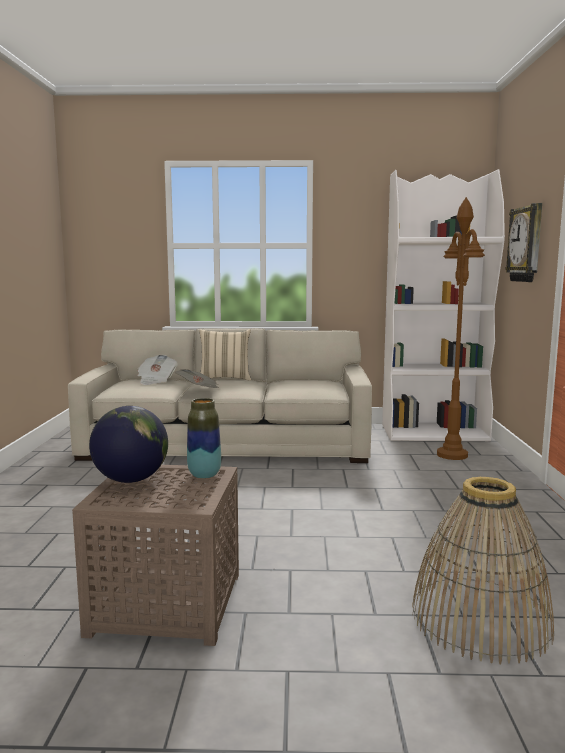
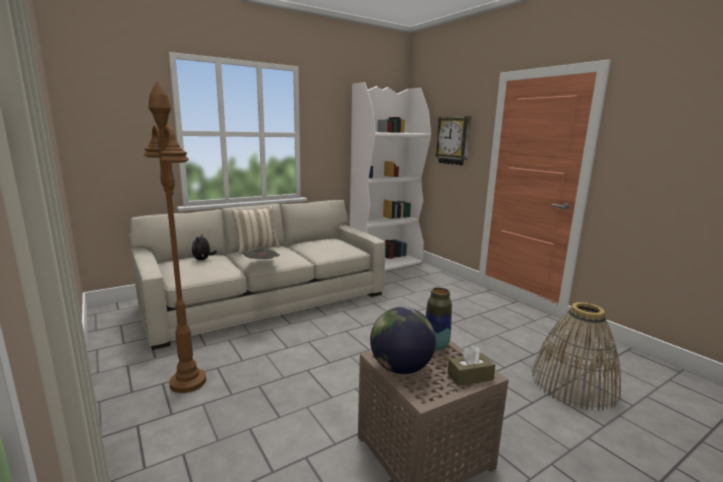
camera: 35 degrees left, 5 degrees up
newspaper [137,355,178,385] -> plush toy [192,233,217,260]
brown floor lamp [437,197,485,460] -> brown floor lamp moved to [144,81,206,393]
none -> brown tissue box [447,345,495,386]

